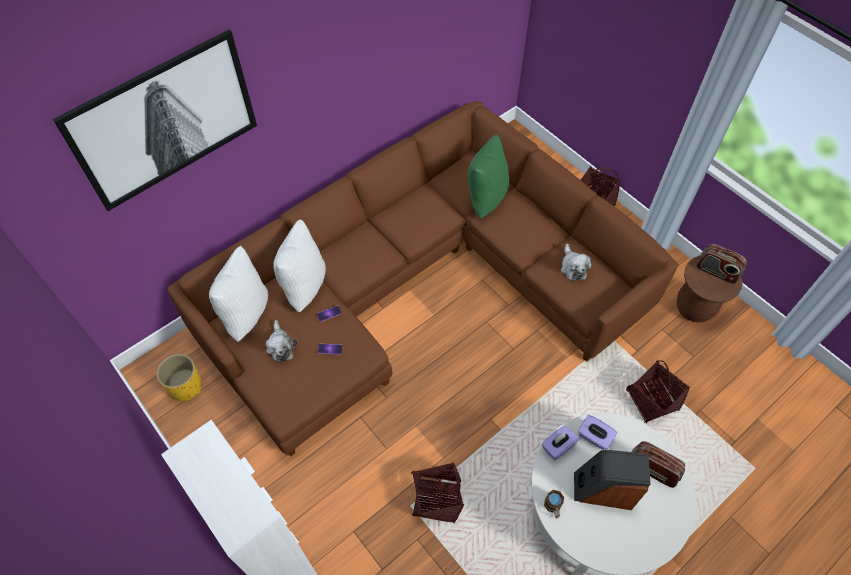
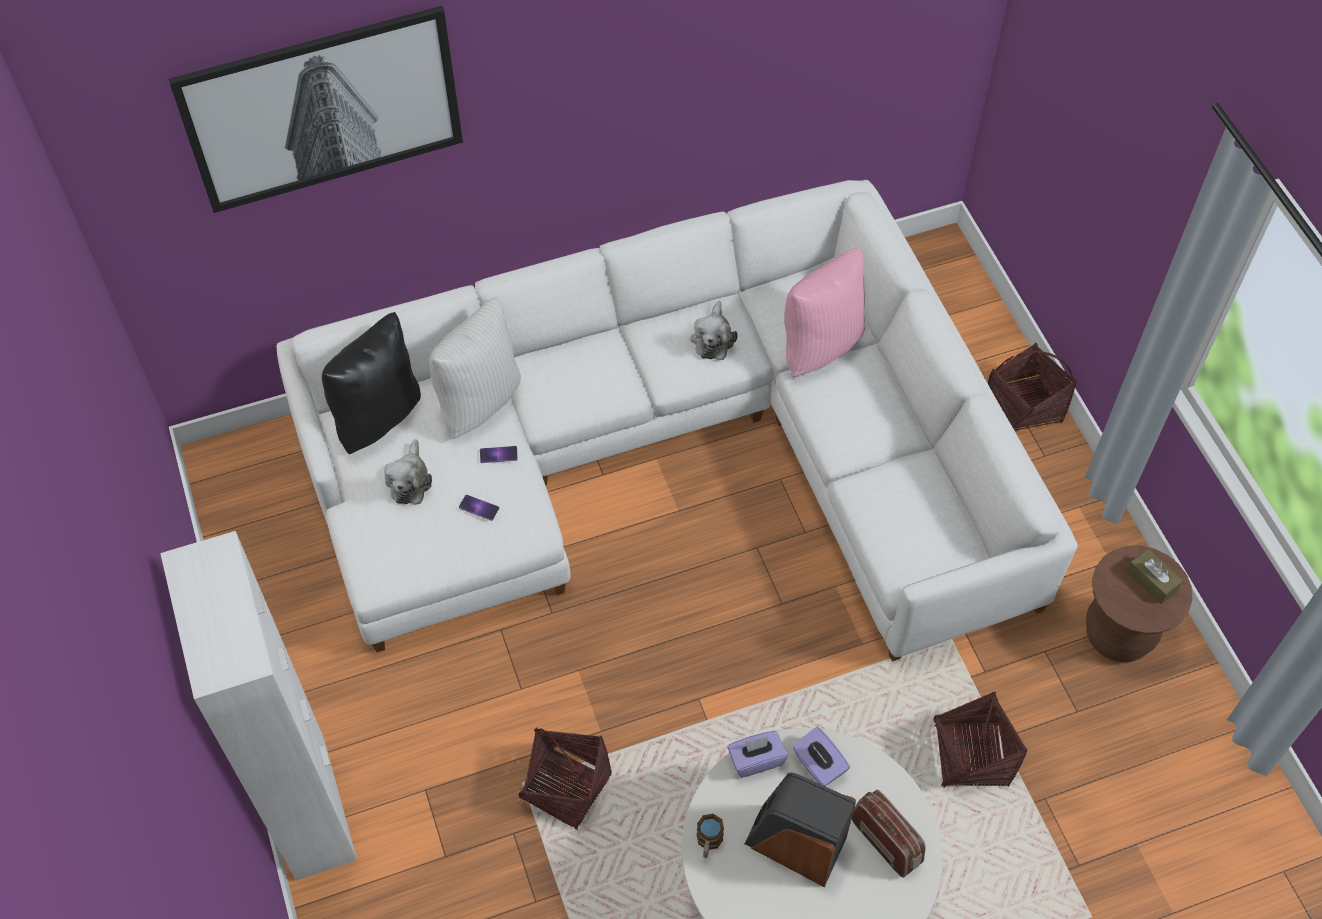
camera: 20 degrees right, 0 degrees up
yellow planter [156,354,202,401] -> none
brown sofa [167,101,679,456] -> white sofa [276,180,1078,662]
white pillow [209,246,268,342] -> black pillow [322,312,421,454]
green pillow [468,134,509,219] -> pink pillow [784,247,865,377]
plush toy [561,243,592,281] -> plush toy moved to [690,301,738,360]
radio [696,244,747,284] -> brown tissue box [1126,549,1183,604]

